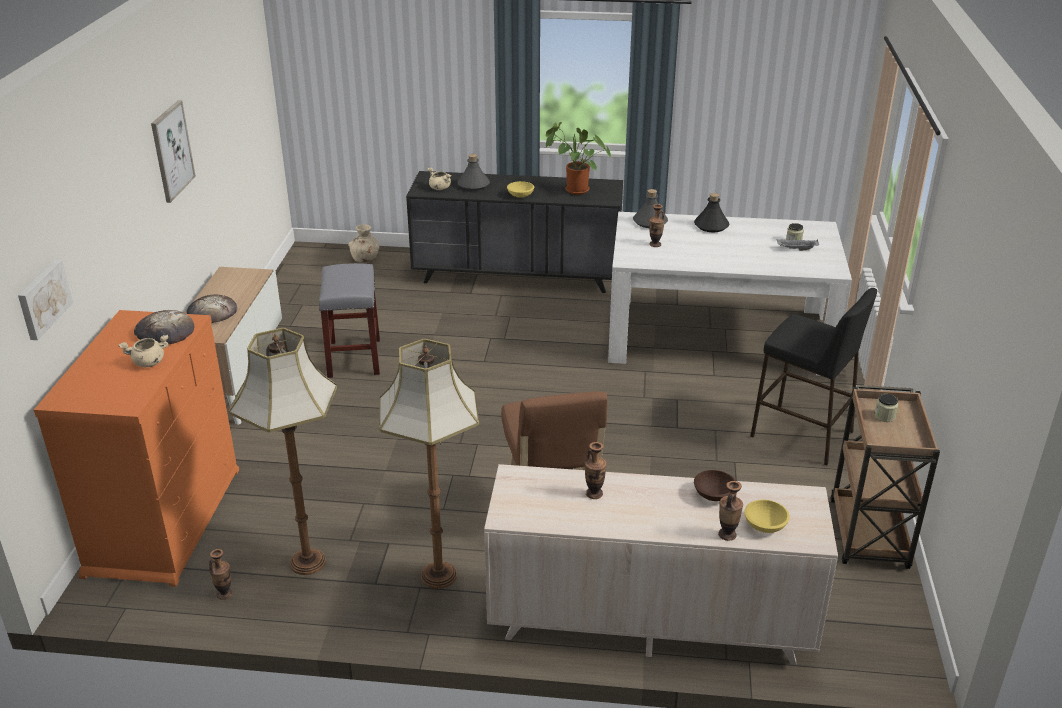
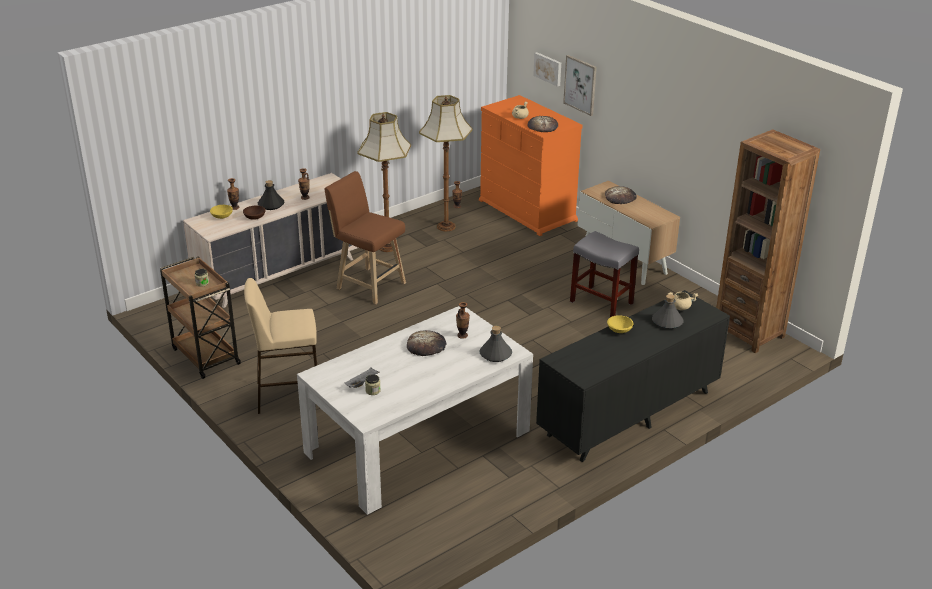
camera: 135 degrees right, 0 degrees up
picture [151,100,196,203] -> picture moved to [563,55,597,116]
beige vase [348,224,379,262] -> none
potted plant [546,122,611,195] -> none
black bottle [694,193,730,232] -> black bottle moved to [258,180,284,210]
black stool [750,288,877,466] -> beige stool [244,278,320,414]
none -> bread [407,330,446,356]
none -> brown bookcase [716,129,820,353]

